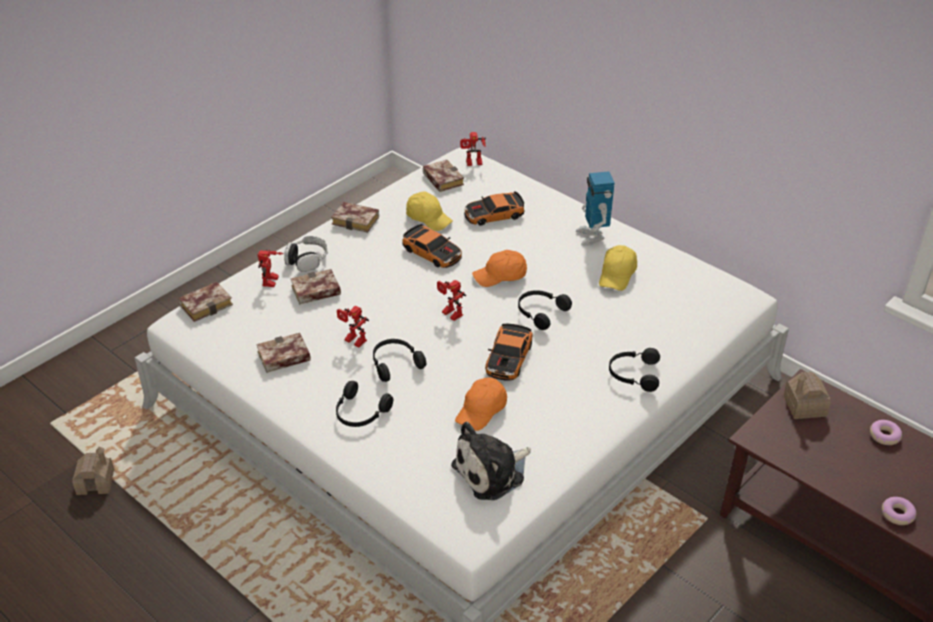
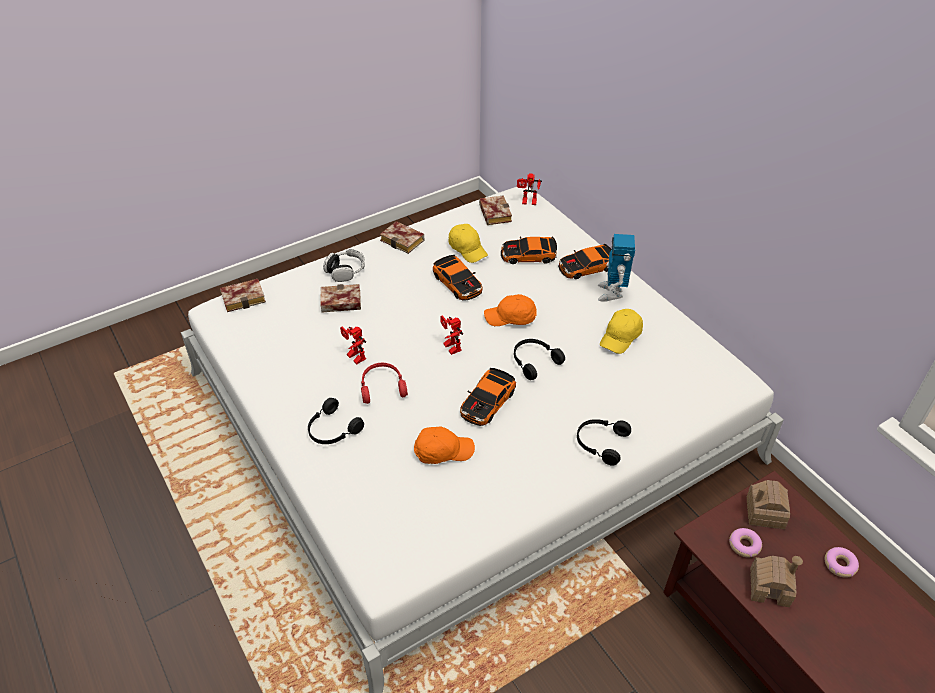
camera: 15 degrees right, 5 degrees up
toy house [72,447,114,495] -> toy house moved to [750,556,803,607]
book [256,333,311,373] -> none
toy robot [257,249,284,287] -> none
black headphones [373,339,426,382] -> red headphones [361,363,408,404]
plush toy [451,422,531,500] -> none
orange cap [455,377,507,431] -> orange cap turned 150 degrees counterclockwise [414,426,475,464]
donut [882,497,916,525] -> donut moved to [729,528,762,558]
none -> toy car [558,244,612,279]

